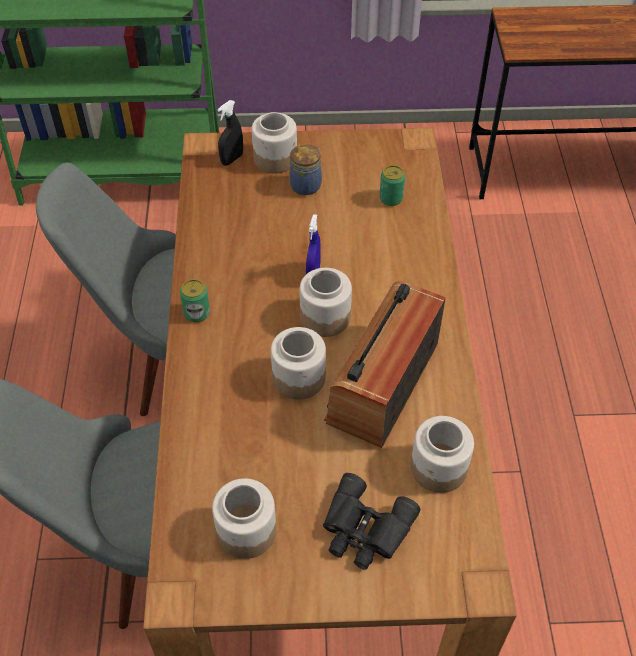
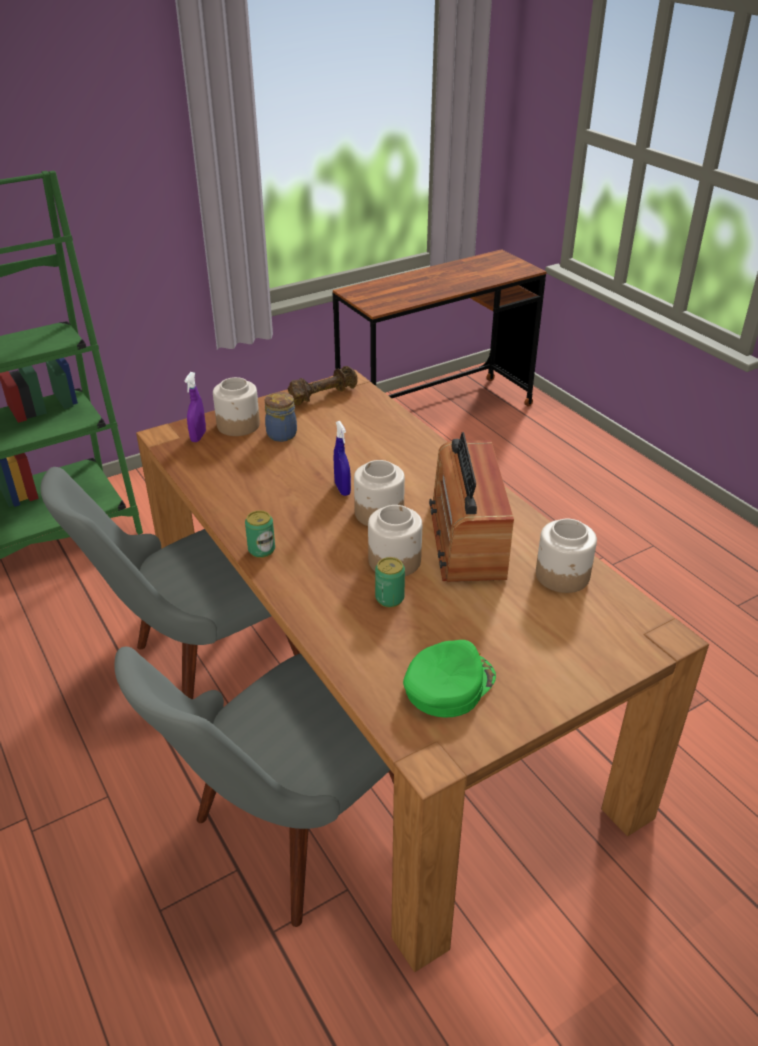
camera: 30 degrees left, 15 degrees down
jar [212,478,276,559] -> green cap [403,640,496,718]
black spray bottle [217,100,243,166] -> purple spray bottle [184,372,206,442]
black binoculars [323,473,420,570] -> none
can [379,165,405,206] -> can moved to [375,557,405,607]
none -> brown dumbbell [288,366,358,405]

